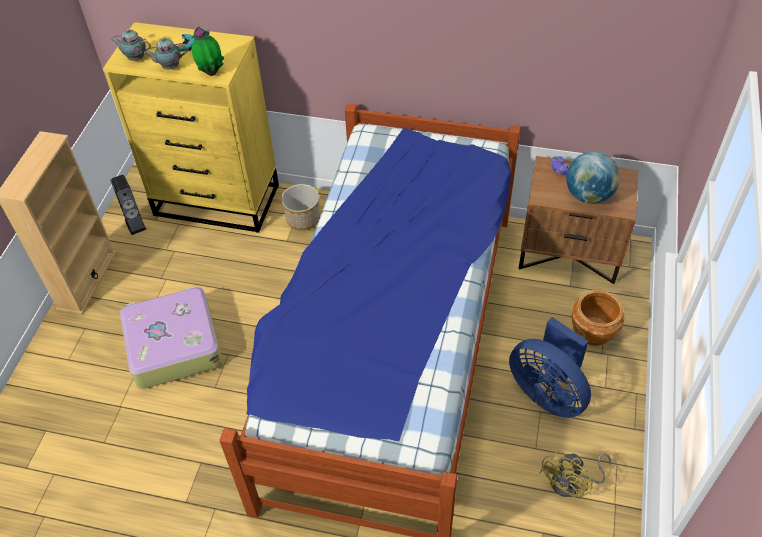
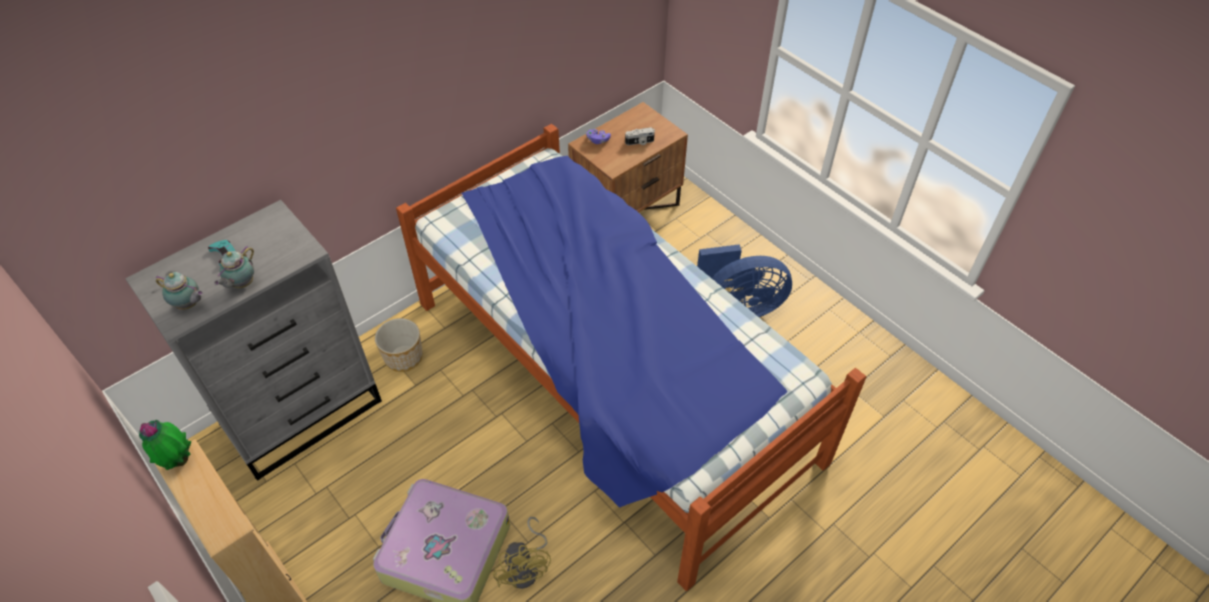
camera: 55 degrees left, 0 degrees up
yellow dresser [103,22,279,233] -> grey dresser [125,200,382,481]
speaker [110,175,147,235] -> none
teapot [111,29,151,61] -> teapot turned 120 degrees counterclockwise [156,272,203,310]
potted plant [192,27,225,76] -> potted plant moved to [139,420,191,470]
yellow fan [539,450,611,497] -> yellow fan moved to [493,517,551,589]
globe [566,151,620,204] -> camera [625,127,655,145]
brown planter [572,290,624,346] -> none

